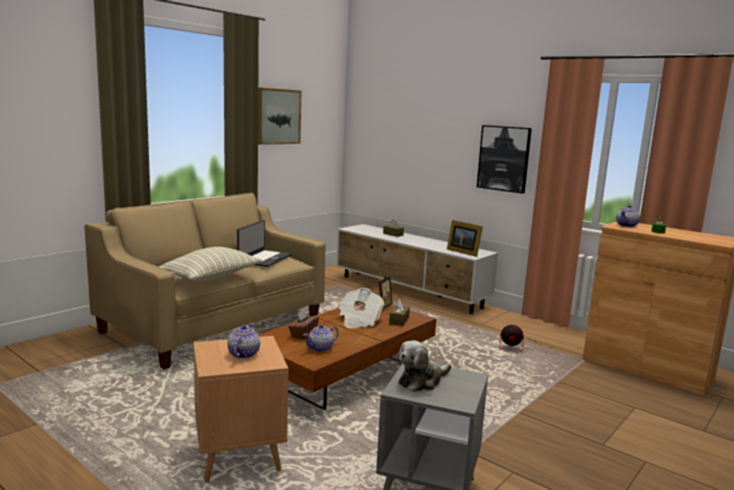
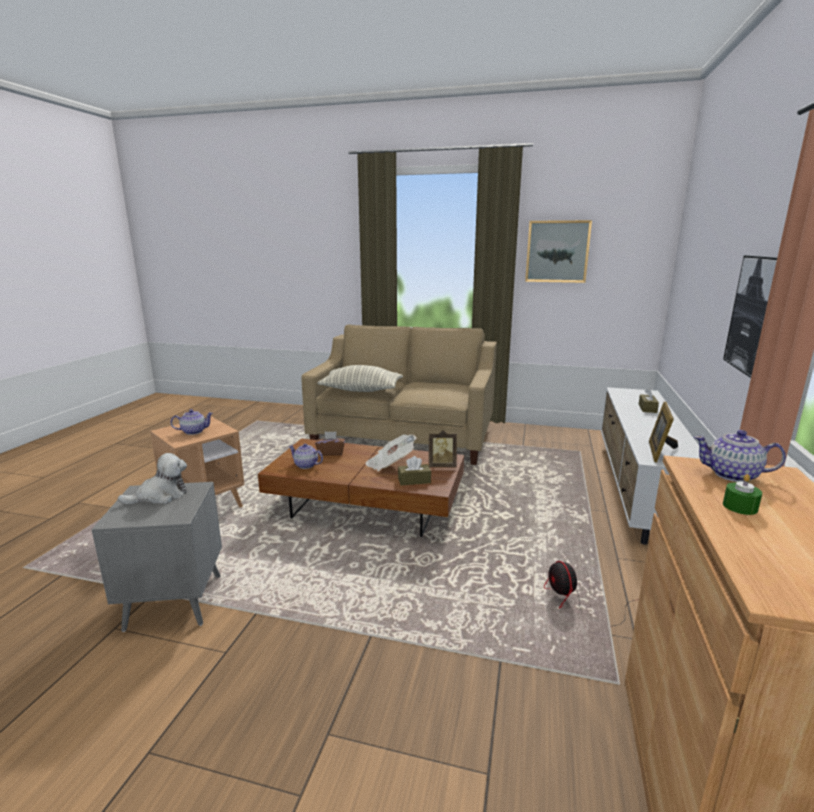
camera: 65 degrees right, 5 degrees up
laptop [237,220,292,267] -> none
plush toy [399,341,451,392] -> plush toy turned 120 degrees clockwise [118,453,187,505]

